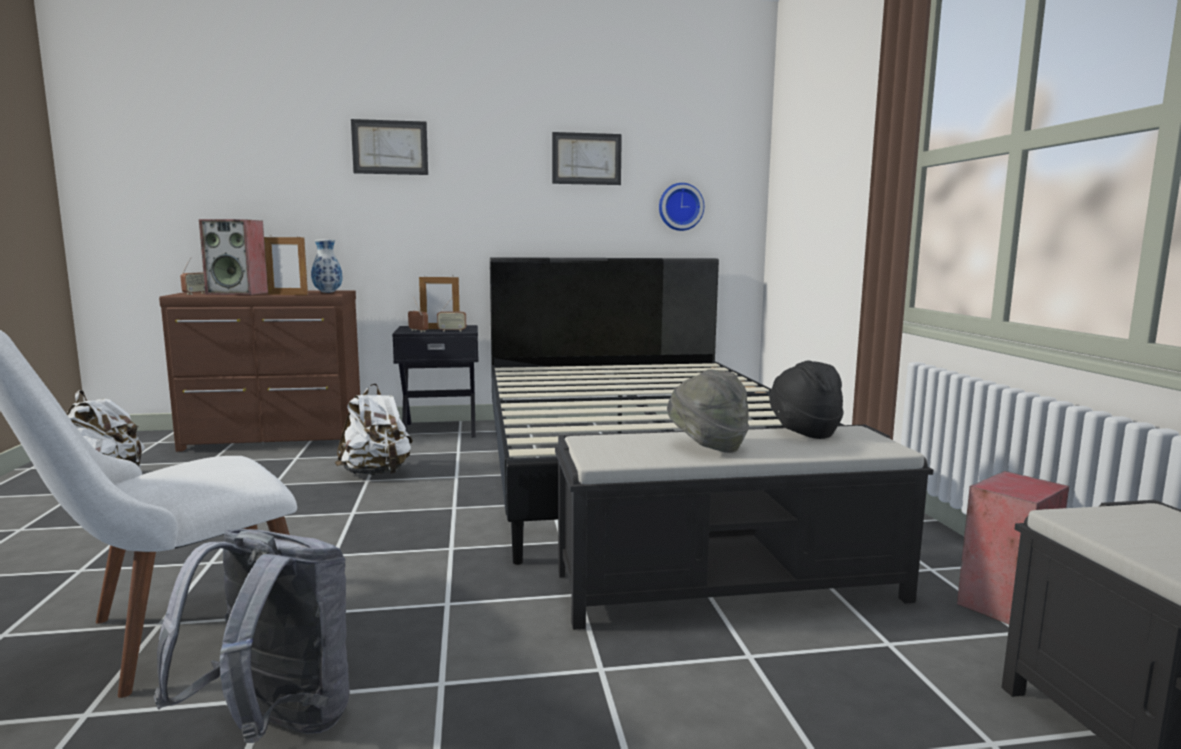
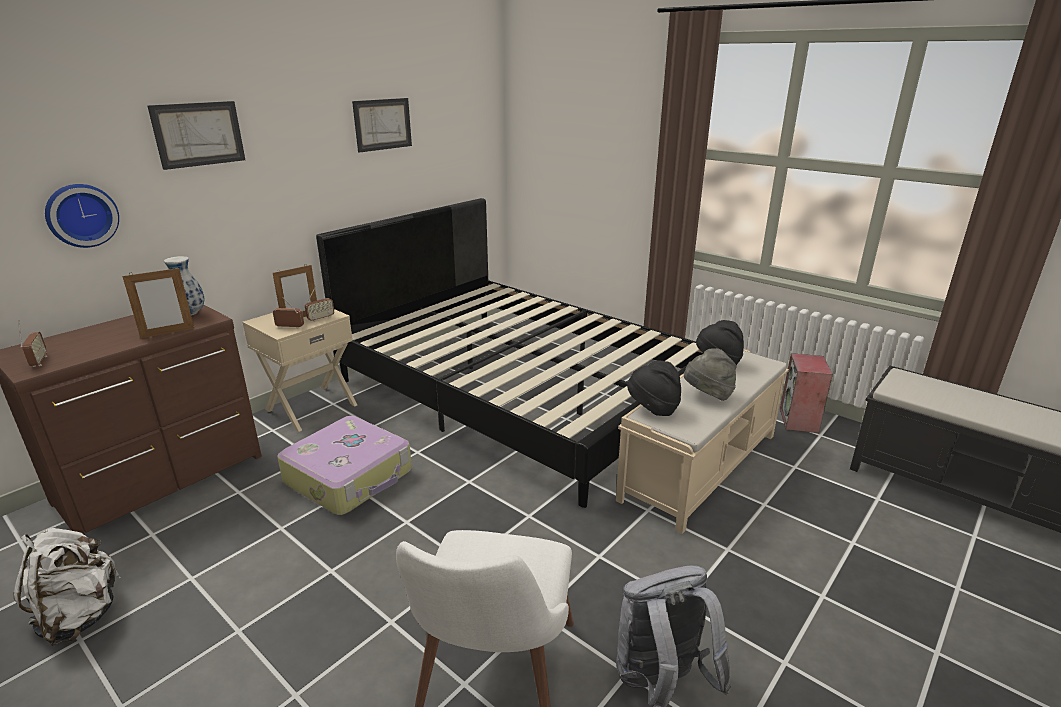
camera: 40 degrees left, 15 degrees up
speaker [199,219,268,295] -> none
white backpack [335,383,413,475] -> suitcase [277,416,412,515]
black nightstand [392,325,479,438] -> beige nightstand [242,309,357,432]
black bench [555,424,933,630] -> beige bench [616,350,789,534]
wall clock [659,183,704,231] -> wall clock moved to [45,184,119,248]
none -> black hat [627,361,681,416]

